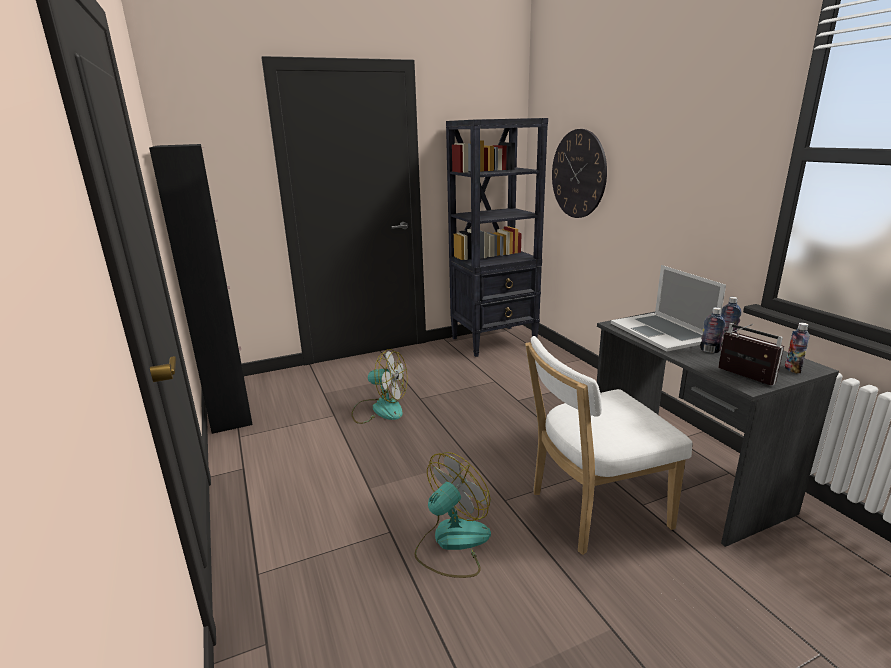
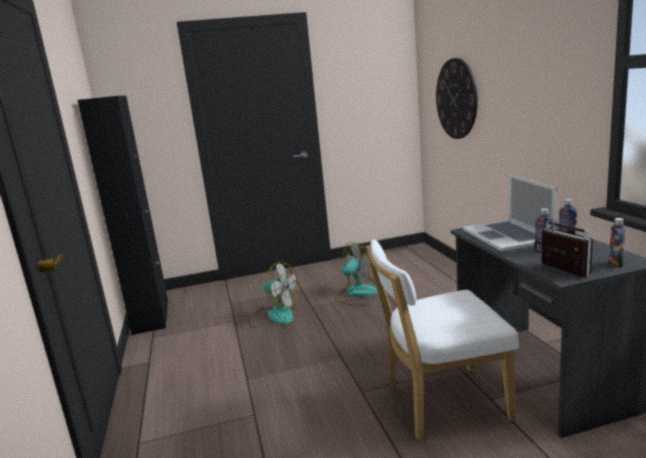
camera: 10 degrees right, 5 degrees down
fan [414,452,491,578] -> fan moved to [335,242,378,306]
black bookcase [446,118,548,357] -> none

